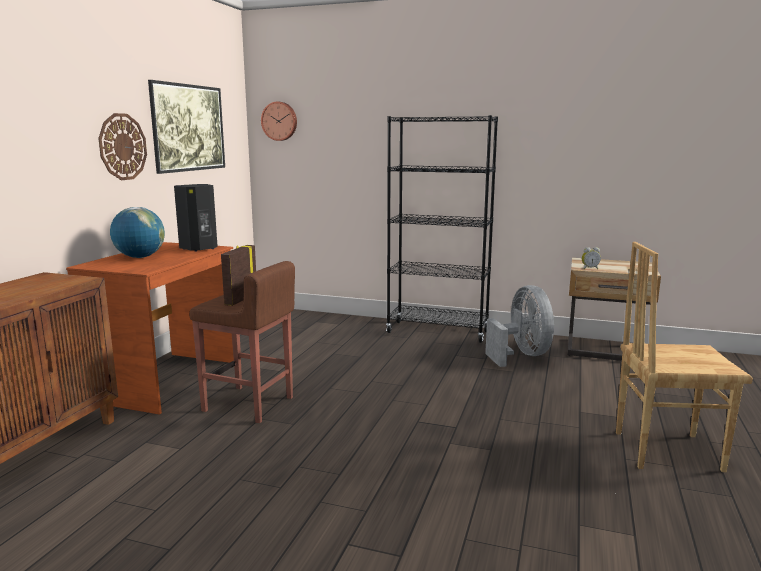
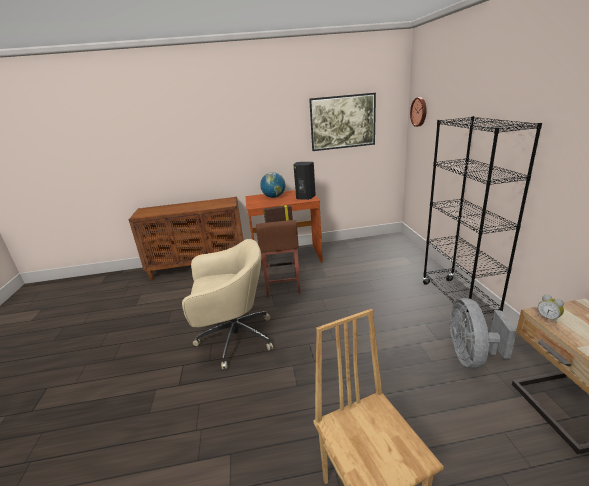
camera: 65 degrees right, 10 degrees up
wall clock [98,113,147,180] -> none
grey fan [485,285,554,367] -> grey fan turned 135 degrees clockwise [449,298,517,368]
none -> beige office chair [182,239,273,369]

